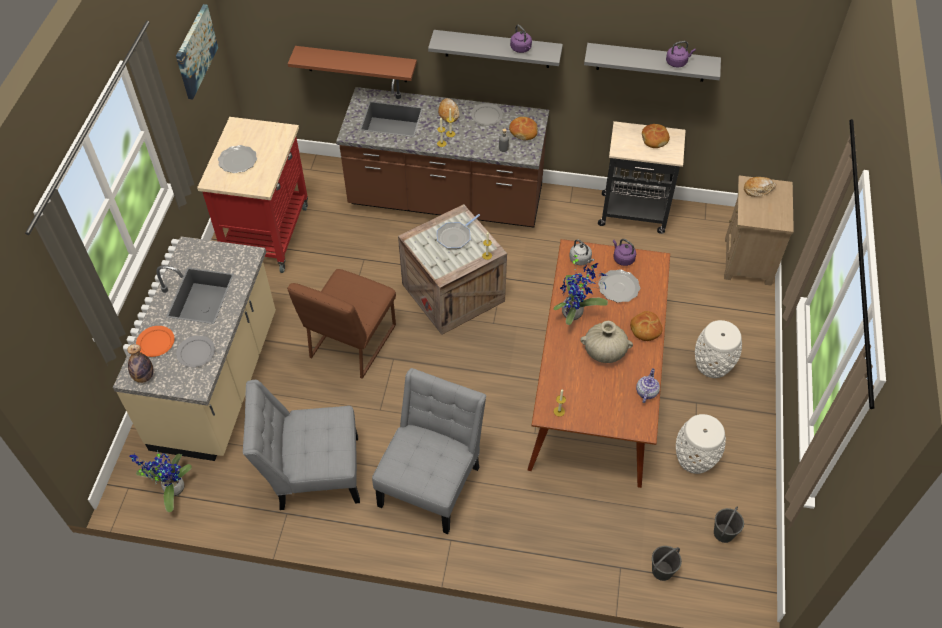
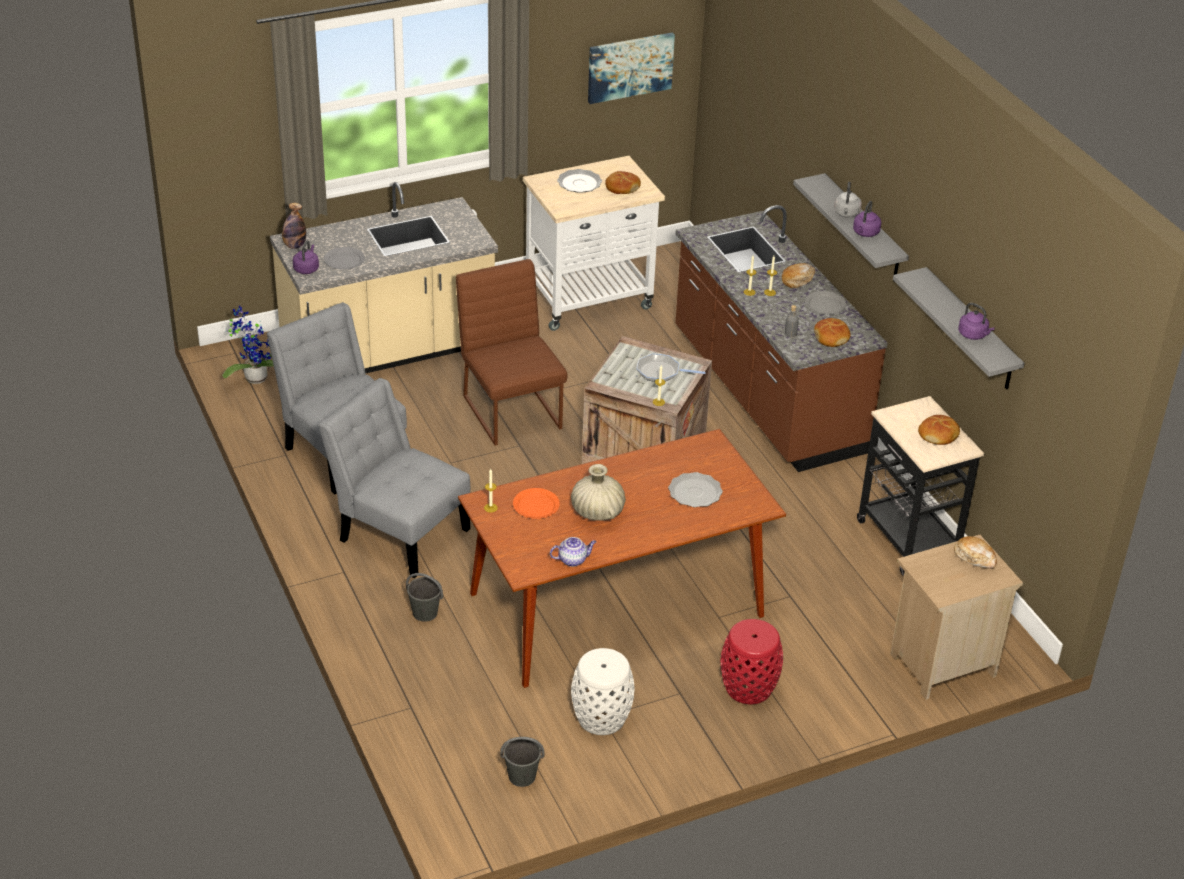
camera: 55 degrees right, 15 degrees down
orange plate [136,326,175,357] -> orange plate moved to [513,488,560,519]
red cart [197,117,308,273] -> white cart [523,156,665,331]
brown chair [287,269,396,379] -> brown chair turned 75 degrees clockwise [456,259,567,446]
brown shelf [288,46,417,82] -> none
grey chair [372,368,486,534] -> grey chair turned 135 degrees counterclockwise [318,378,471,578]
potted plant [553,253,608,325] -> none
grey kettle [569,239,595,265] -> grey kettle moved to [834,182,862,218]
purple kettle [613,239,636,266] -> purple kettle moved to [293,241,319,274]
bread [630,311,663,341] -> bread moved to [605,171,641,194]
grey bucket [652,546,682,581] -> grey bucket moved to [406,573,443,622]
white stool [695,320,742,378] -> red stool [721,619,783,704]

